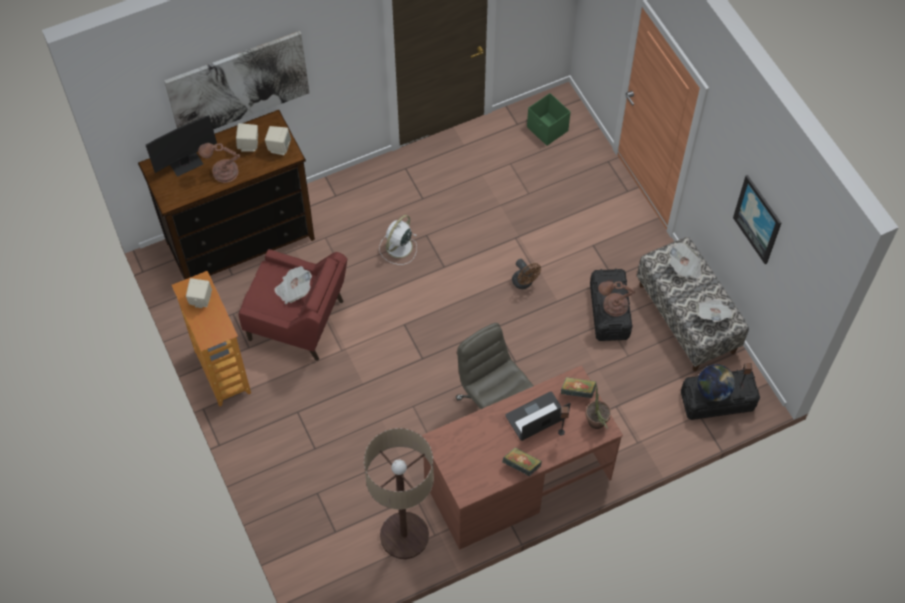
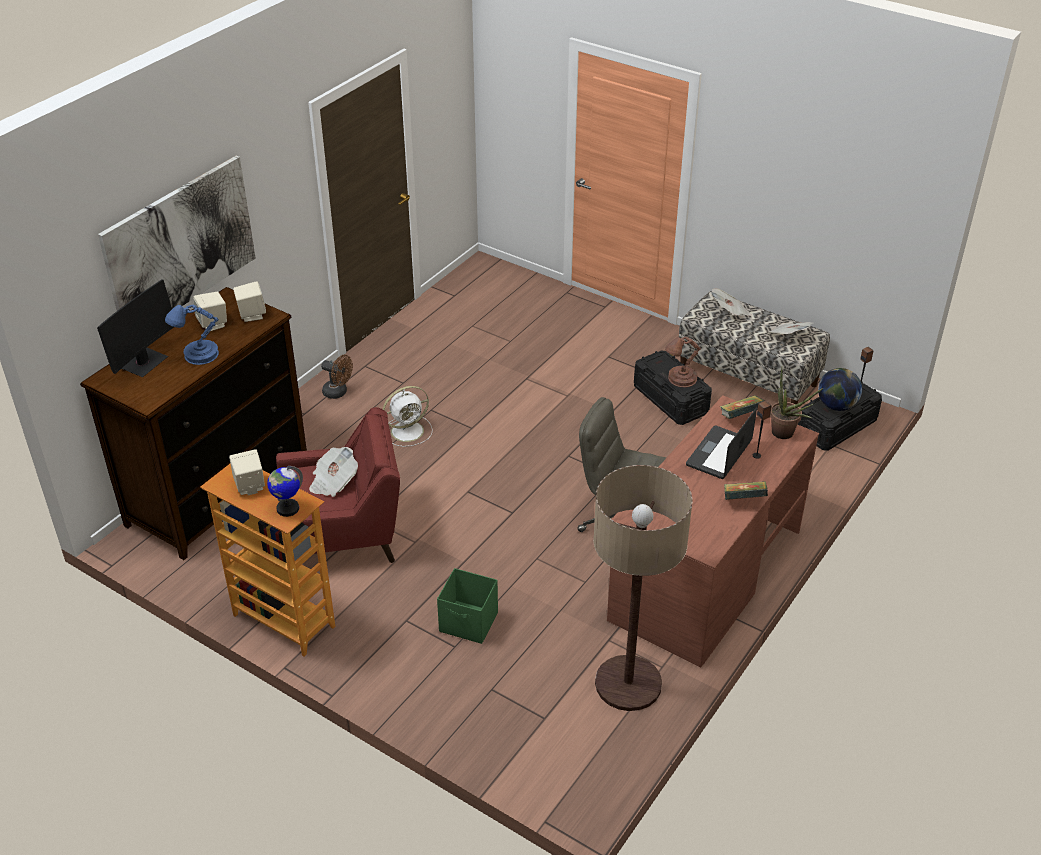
camera: 30 degrees left, 20 degrees down
brown table lamp [198,143,240,183] -> blue table lamp [165,305,219,365]
white fan [379,215,417,265] -> white fan turned 120 degrees counterclockwise [383,386,433,447]
brown fan [512,259,541,289] -> brown fan moved to [321,355,353,399]
green storage box [527,93,570,146] -> green storage box moved to [437,568,498,644]
picture [733,175,781,264] -> none
none -> globe [267,466,303,517]

